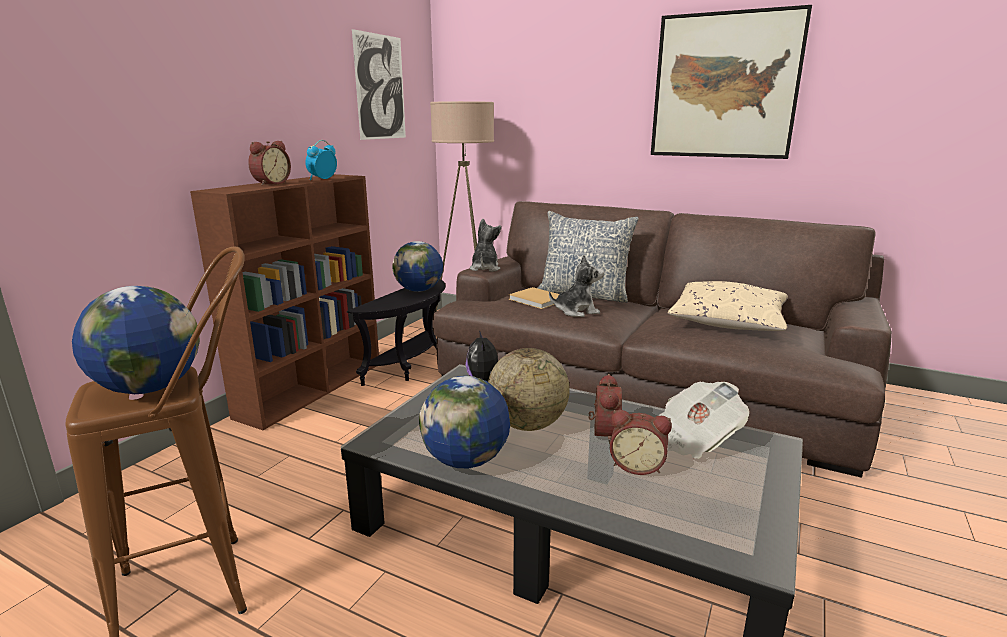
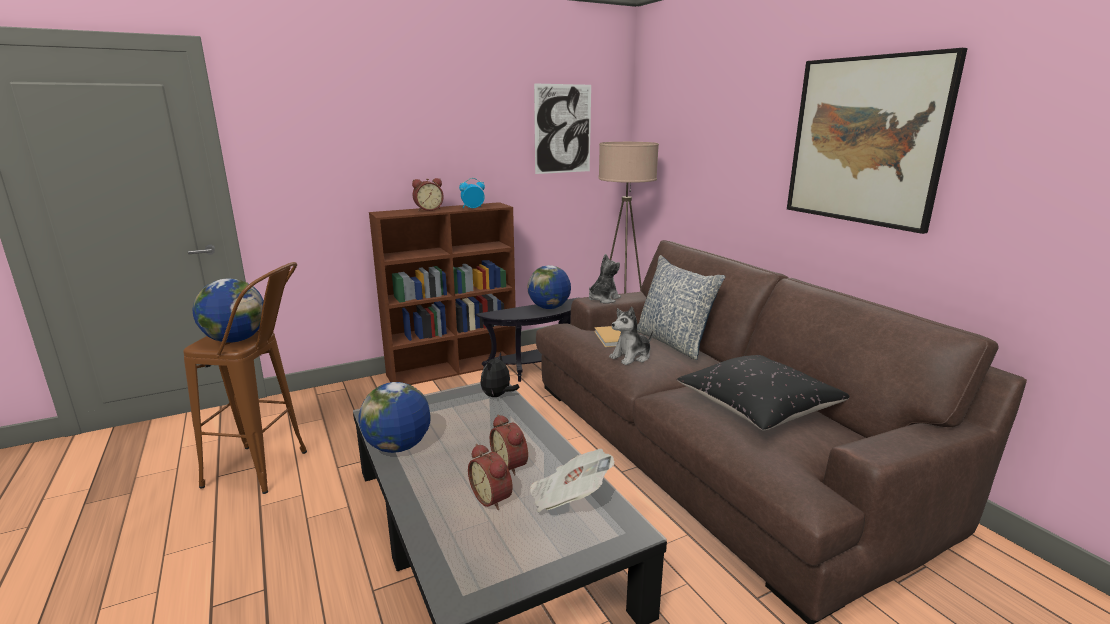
camera: 35 degrees right, 0 degrees up
globe [488,348,570,431] -> none
plush toy [549,255,604,317] -> plush toy turned 120 degrees clockwise [609,307,653,365]
alarm clock [588,374,622,444] -> alarm clock turned 105 degrees clockwise [490,414,528,475]
beige pillow [668,281,788,331] -> black pillow [677,355,850,431]

